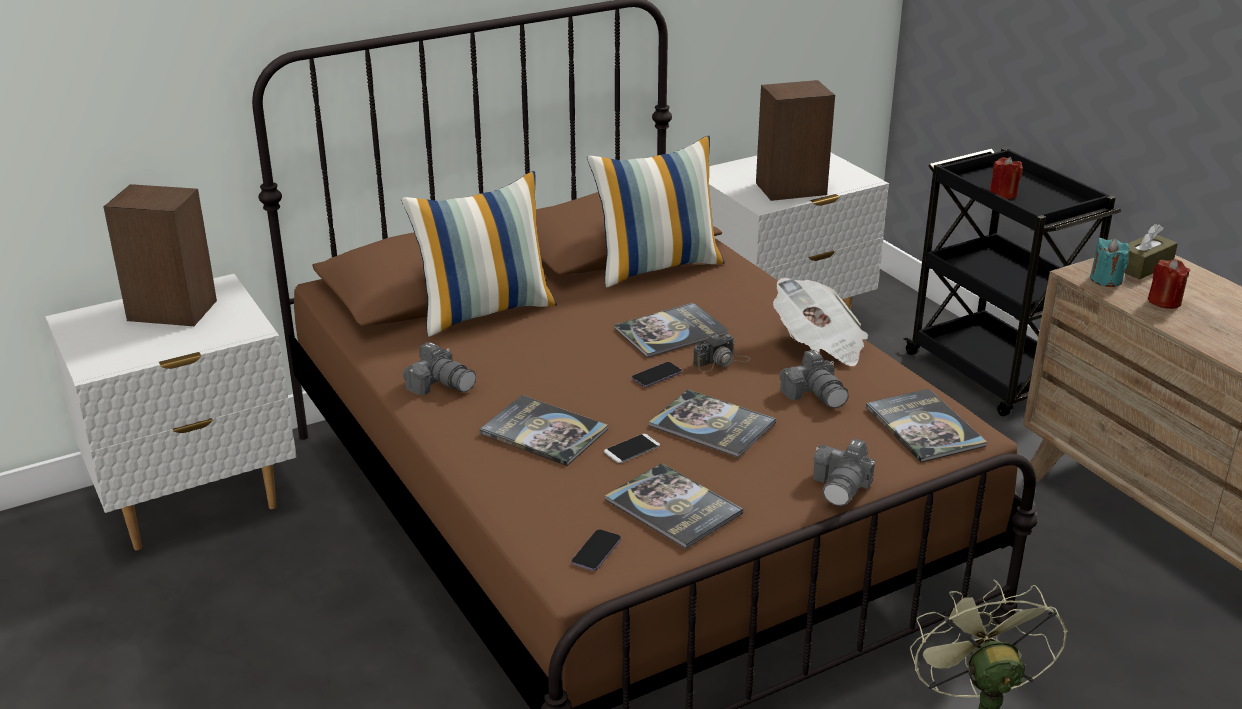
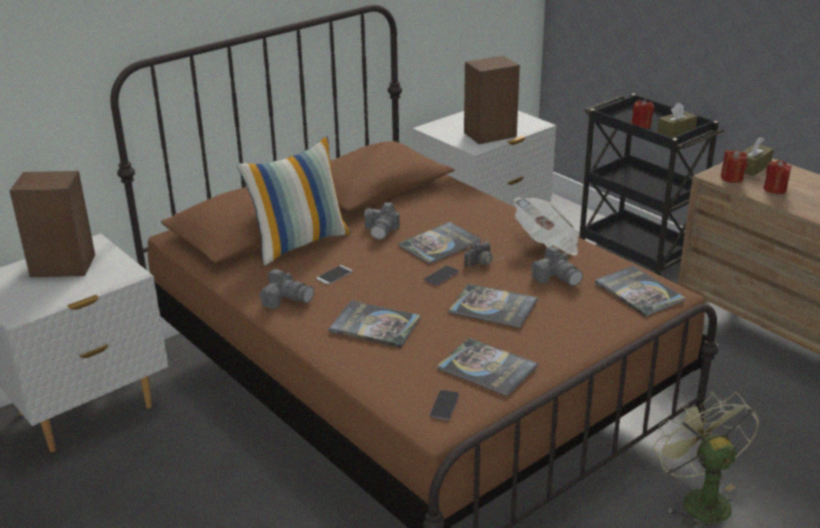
camera: 10 degrees left, 0 degrees up
pillow [587,136,725,288] -> none
phone [604,434,660,463] -> phone moved to [316,265,353,285]
camera [813,438,875,506] -> camera moved to [364,202,400,239]
turquoise candle [1090,238,1129,287] -> red candle [721,149,747,183]
none -> brown tissue box [657,102,697,138]

